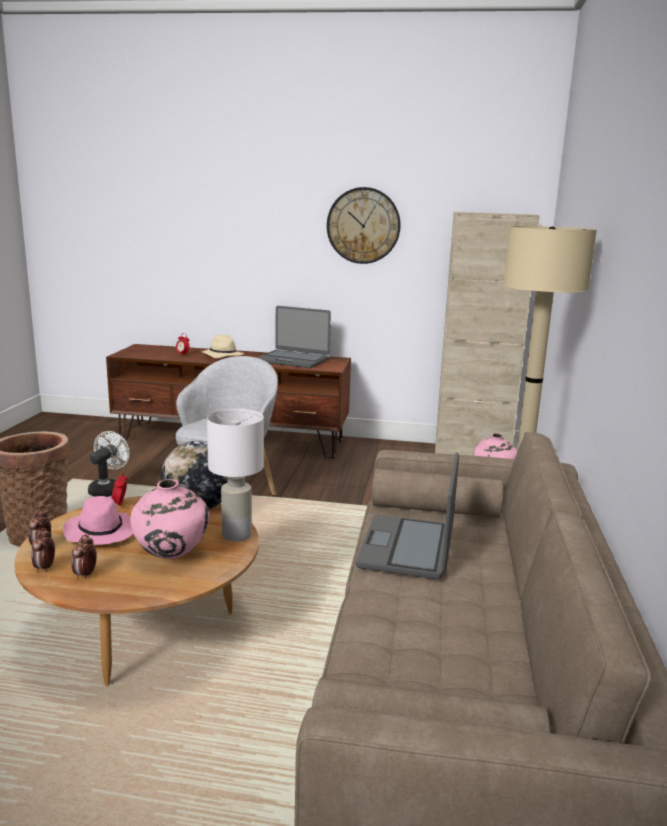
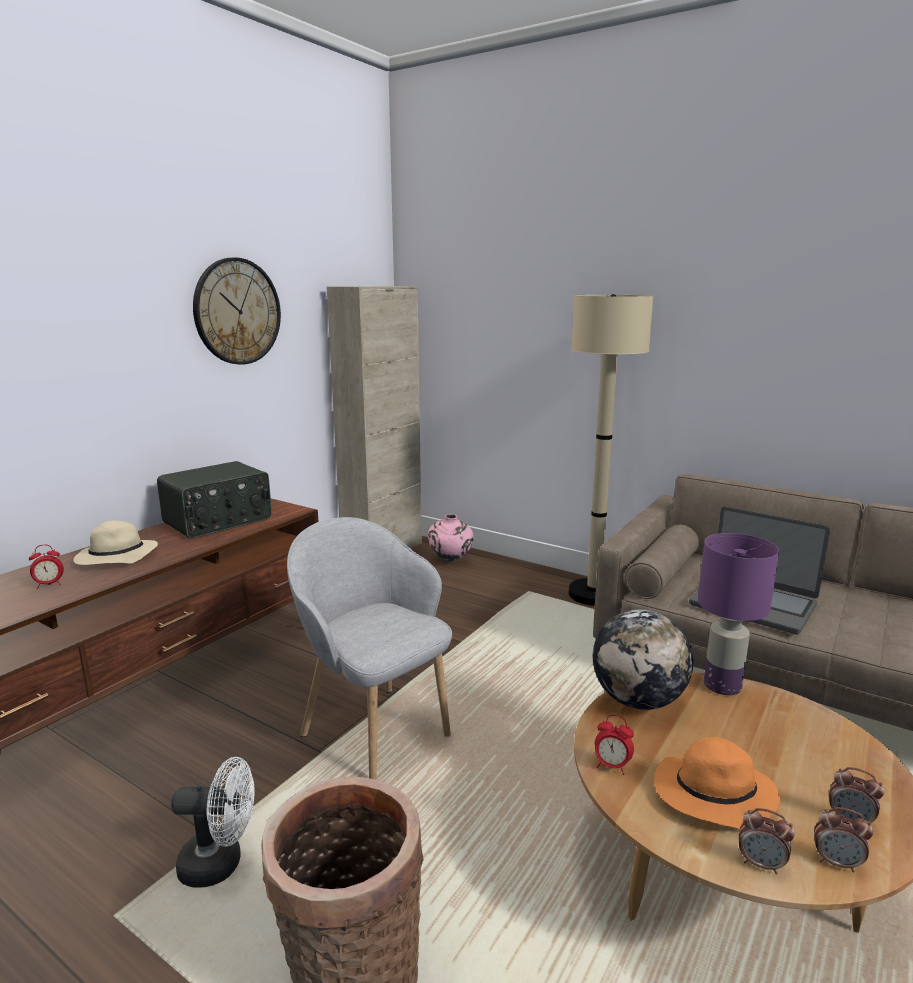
camera: 65 degrees left, 0 degrees up
pink hat [63,496,133,545] -> orange hat [654,737,780,829]
white fan [88,431,130,497] -> white fan turned 135 degrees clockwise [171,757,255,888]
pink vase [130,479,210,559] -> none
white table lamp [207,409,264,541] -> purple table lamp [698,533,779,695]
laptop [256,306,331,368] -> radio [157,461,272,539]

